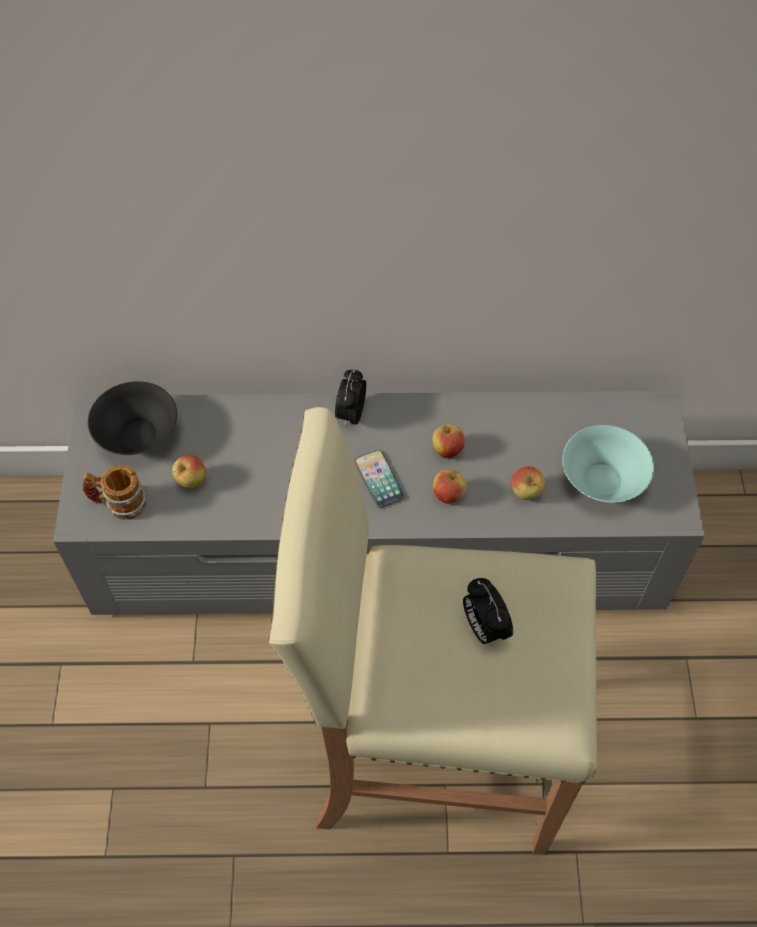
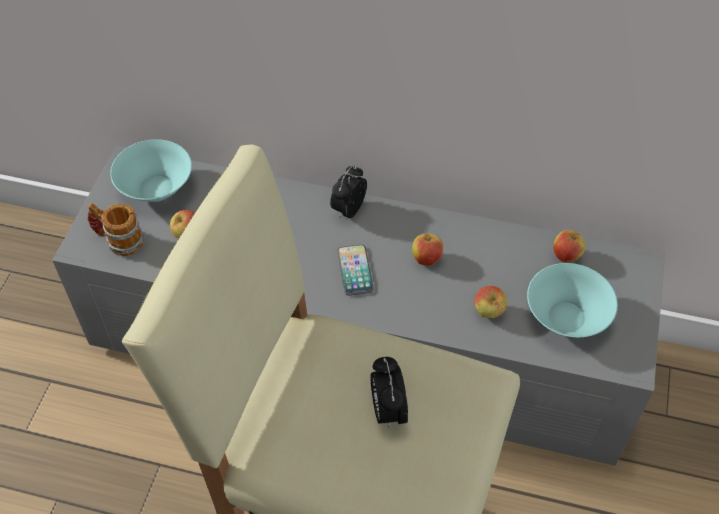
camera: 15 degrees right, 5 degrees down
black bowl [88,381,177,455] -> turquoise bowl [110,139,192,202]
apple [433,469,467,504] -> apple moved to [553,230,586,262]

